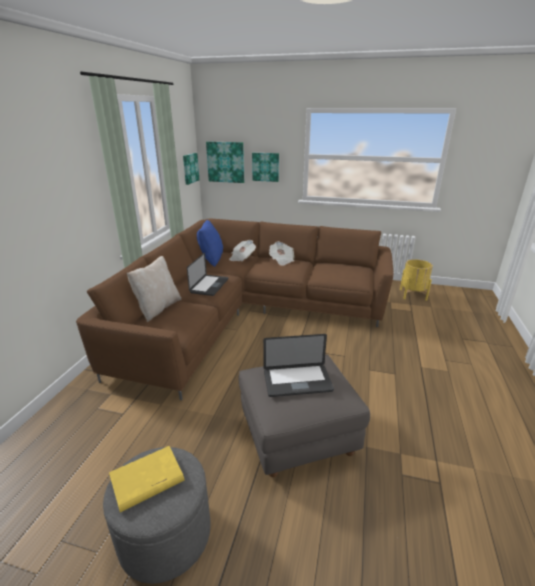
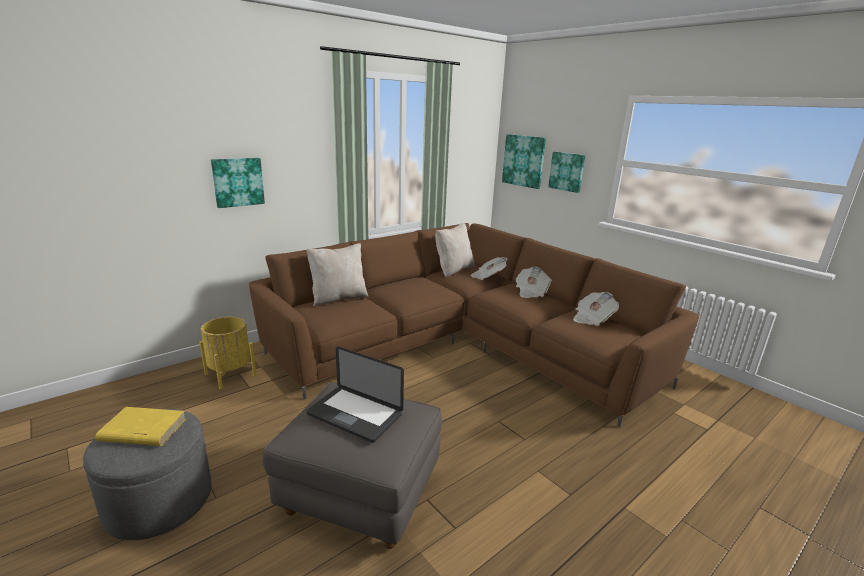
camera: 35 degrees right, 5 degrees down
picture [183,153,199,185] -> picture moved to [211,158,265,208]
laptop [187,253,229,296] -> none
blue pillow [197,220,223,267] -> beige pillow [435,223,475,278]
yellow planter [400,259,433,301] -> yellow planter moved to [200,317,256,389]
none -> newspaper [573,292,619,326]

